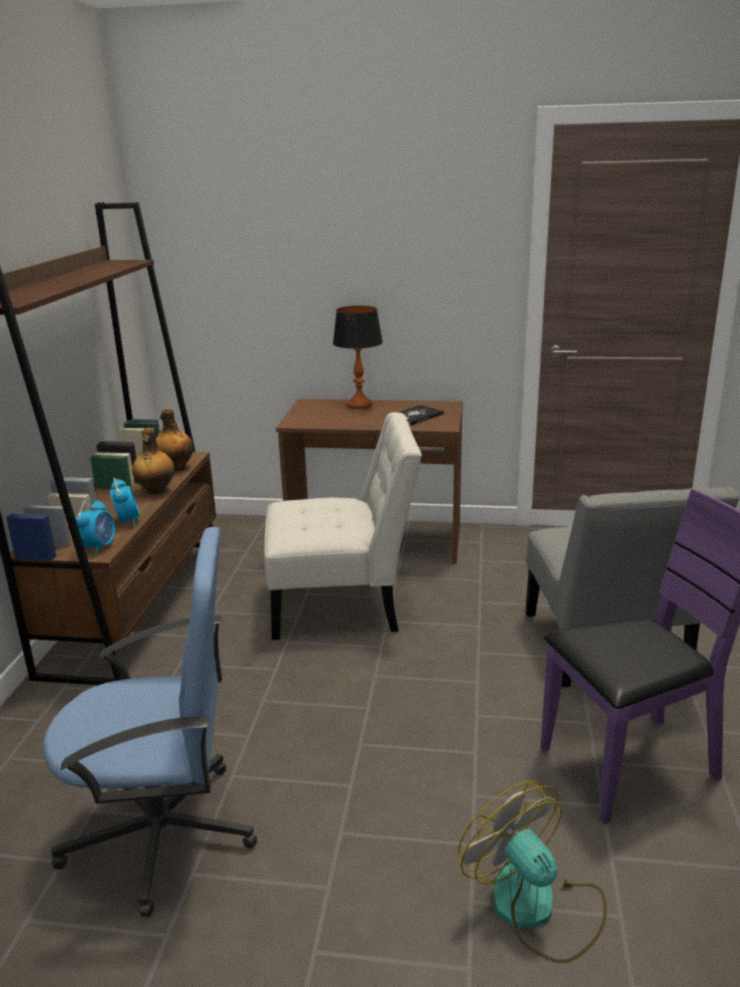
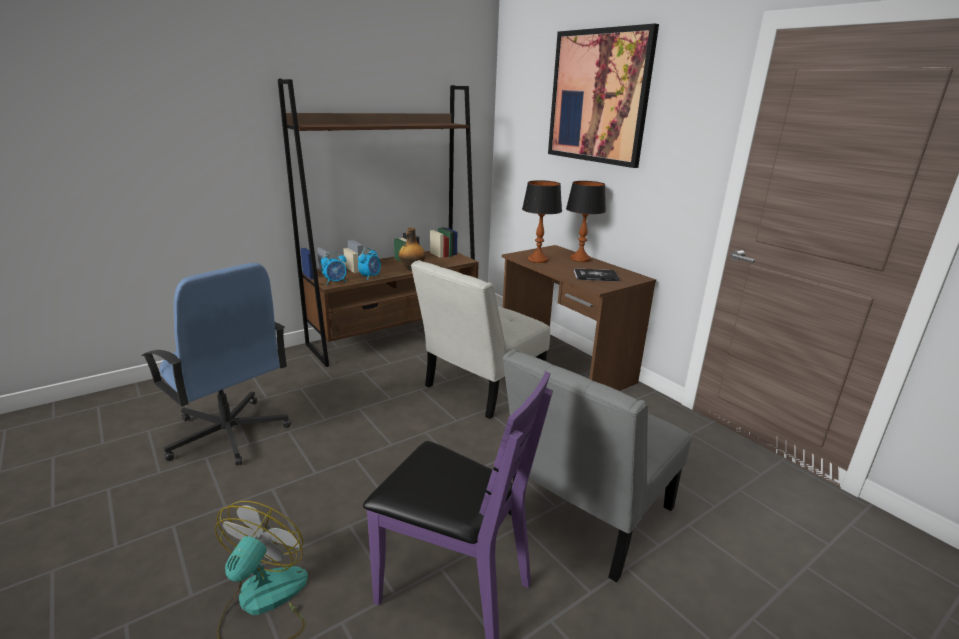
camera: 45 degrees right, 0 degrees up
bottle [156,408,193,471] -> none
white chair [264,412,422,640] -> white chair turned 90 degrees clockwise [411,260,550,419]
none -> table lamp [522,180,562,263]
none -> picture [548,24,659,168]

